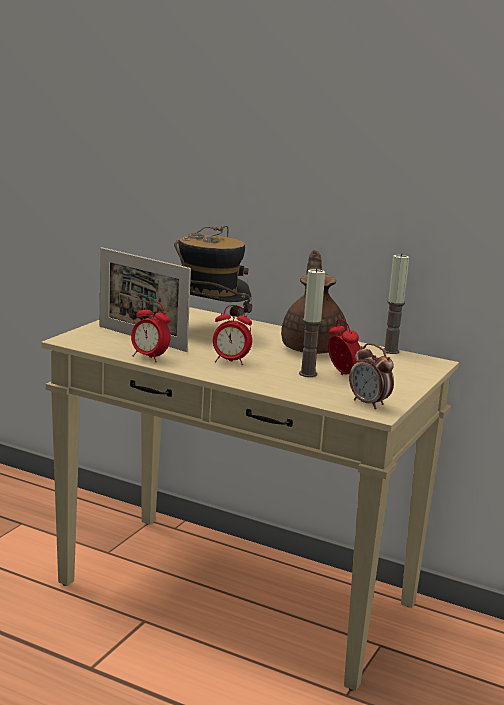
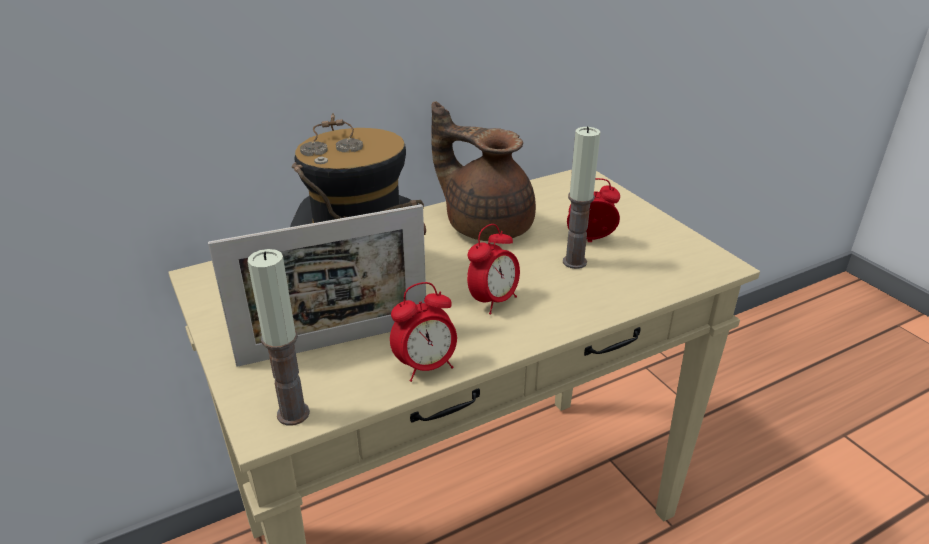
camera: 55 degrees left, 15 degrees up
alarm clock [349,343,394,409] -> none
candle [383,253,409,354] -> candle moved to [248,249,310,426]

